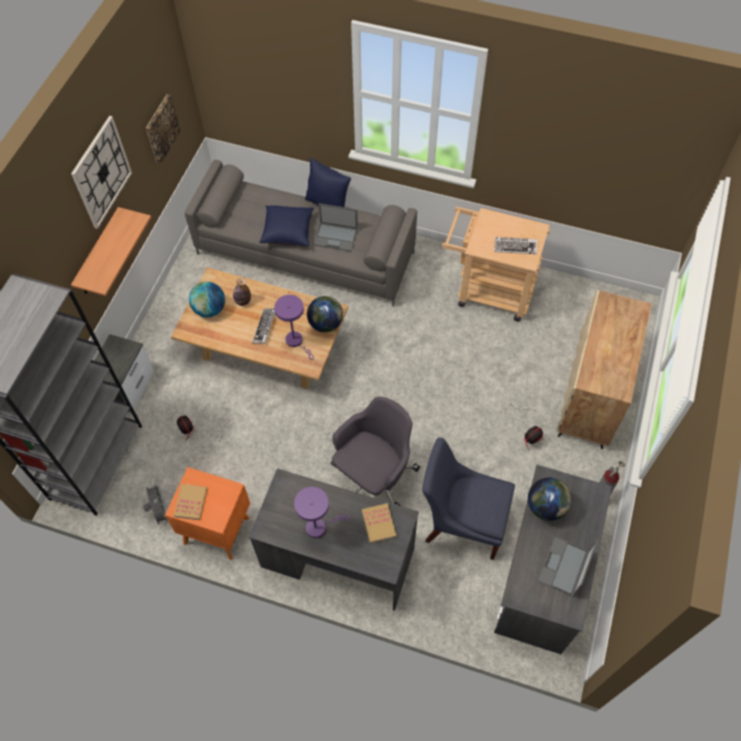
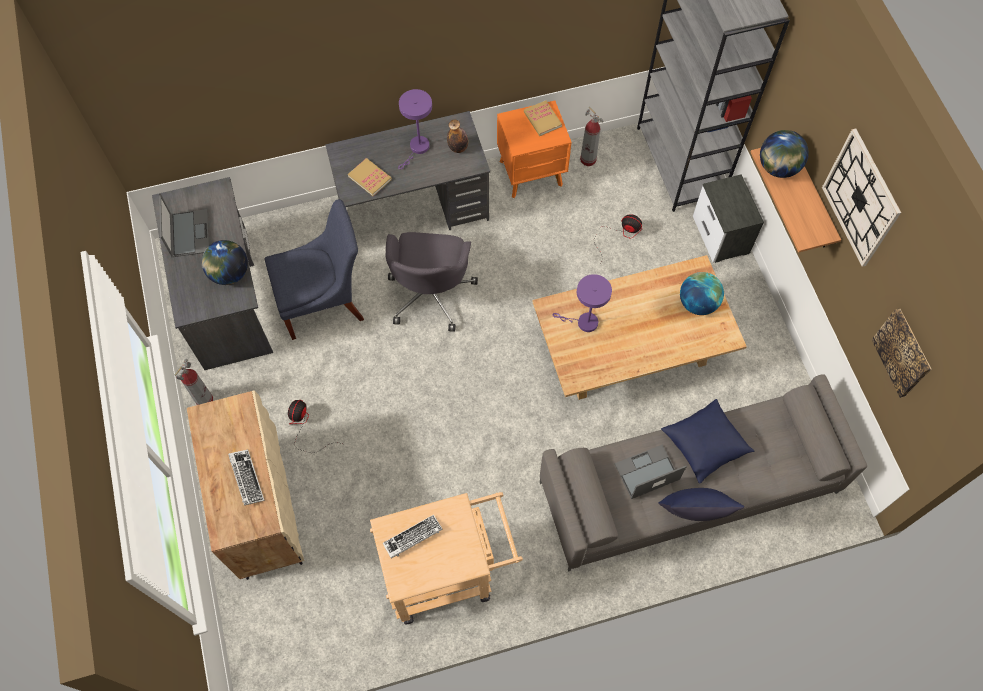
camera: 145 degrees right, 5 degrees up
grey fan [143,481,170,524] -> fire extinguisher [580,107,604,166]
bottle [233,278,251,306] -> bottle moved to [447,119,468,153]
keyboard [252,308,275,343] -> keyboard moved to [228,450,265,506]
globe [307,296,343,332] -> globe moved to [760,130,809,178]

